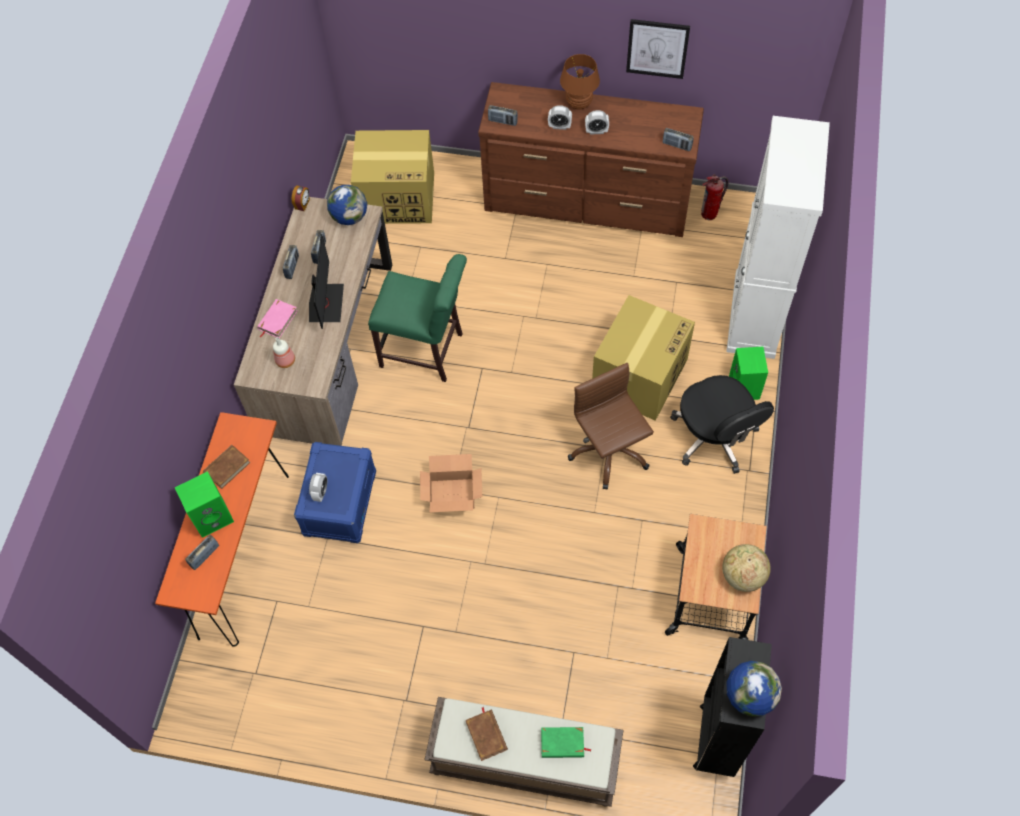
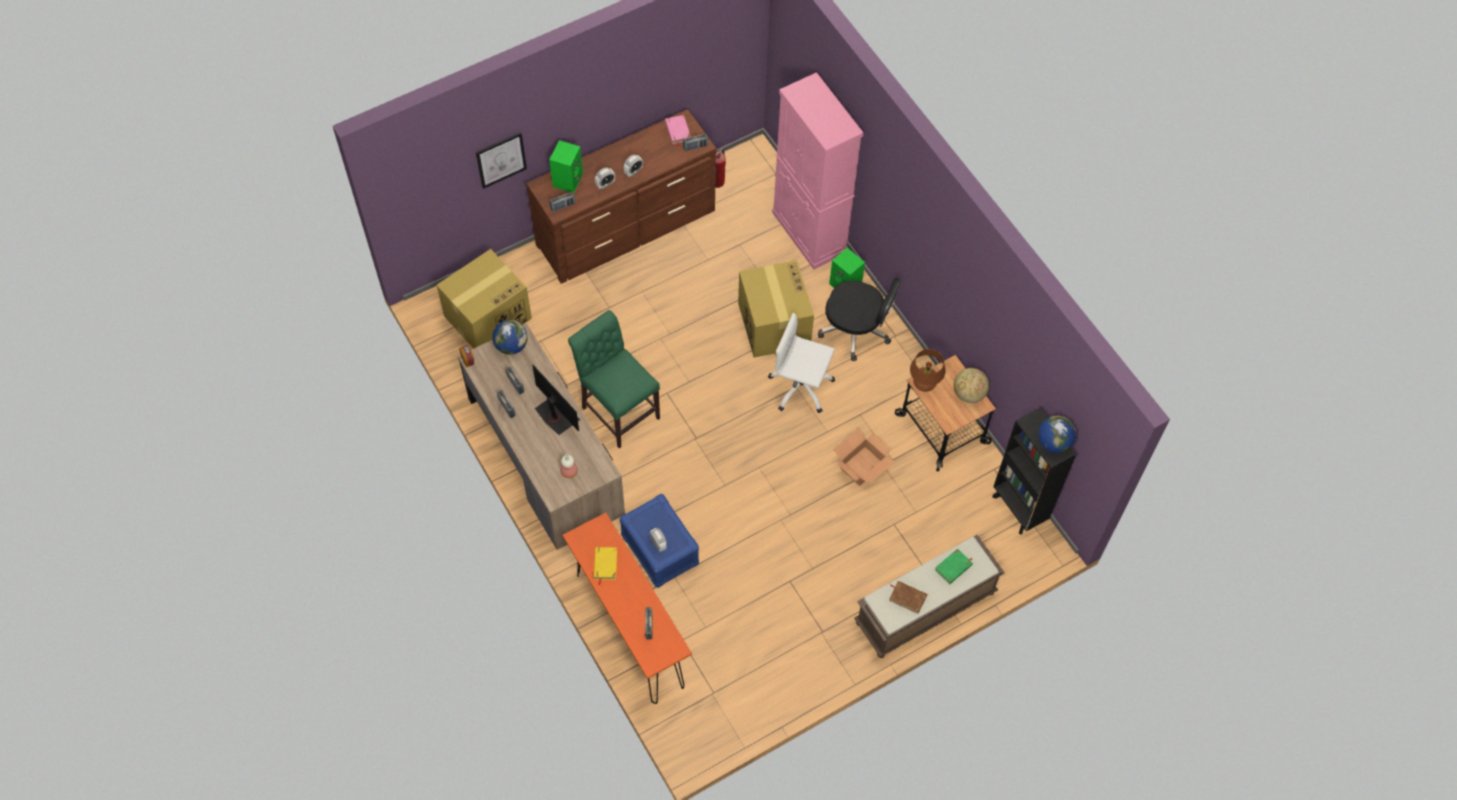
camera: 45 degrees left, 0 degrees up
green speaker [174,471,234,538] -> green speaker moved to [549,140,583,193]
brown book [203,445,250,489] -> yellow book [594,547,617,585]
pink book [257,299,297,338] -> pink book moved to [665,115,691,147]
green chair [368,254,467,382] -> green chair turned 105 degrees counterclockwise [568,310,660,449]
cardboard box [420,454,482,512] -> cardboard box moved to [834,428,895,486]
brown table lamp [560,54,600,110] -> brown table lamp moved to [910,349,945,392]
brown office chair [568,363,654,490] -> white office chair [768,313,835,413]
picture [626,19,690,79] -> picture moved to [476,132,527,189]
white cabinet [726,116,830,359] -> pink cabinet [772,72,864,269]

